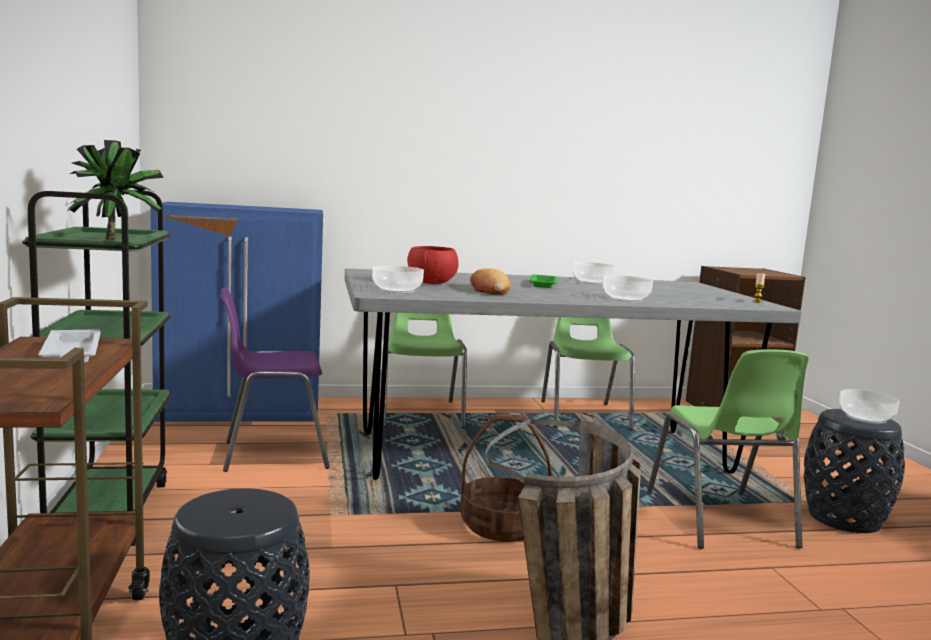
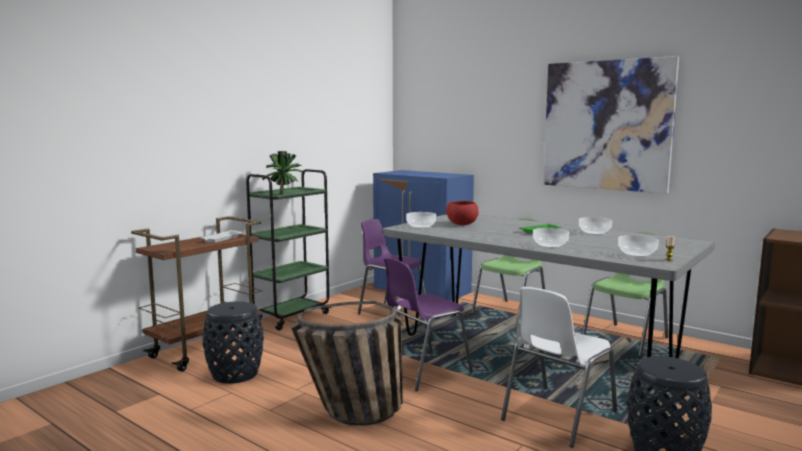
camera: 50 degrees right, 0 degrees up
basket [460,414,551,542] -> purple chair [384,258,473,391]
bread [470,268,511,295] -> none
green chair [647,349,809,549] -> white chair [501,287,617,448]
bowl [839,389,899,424] -> bowl moved to [618,235,659,258]
none -> picture [543,56,679,194]

